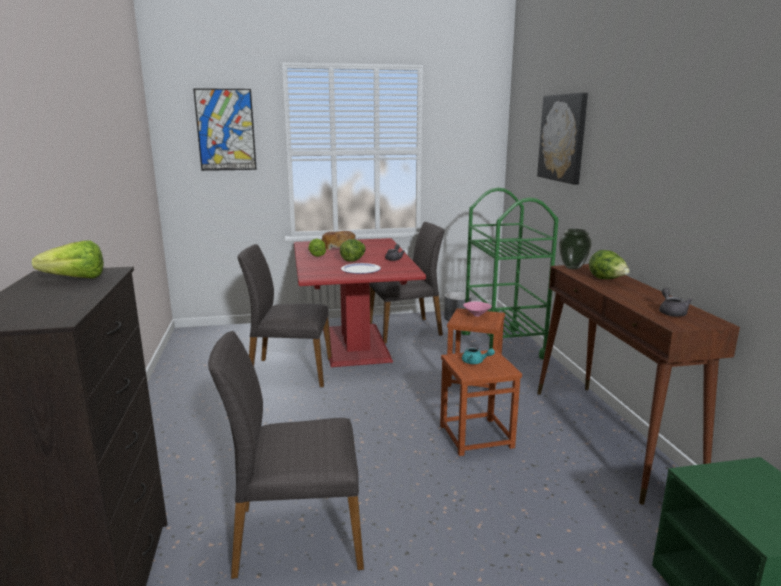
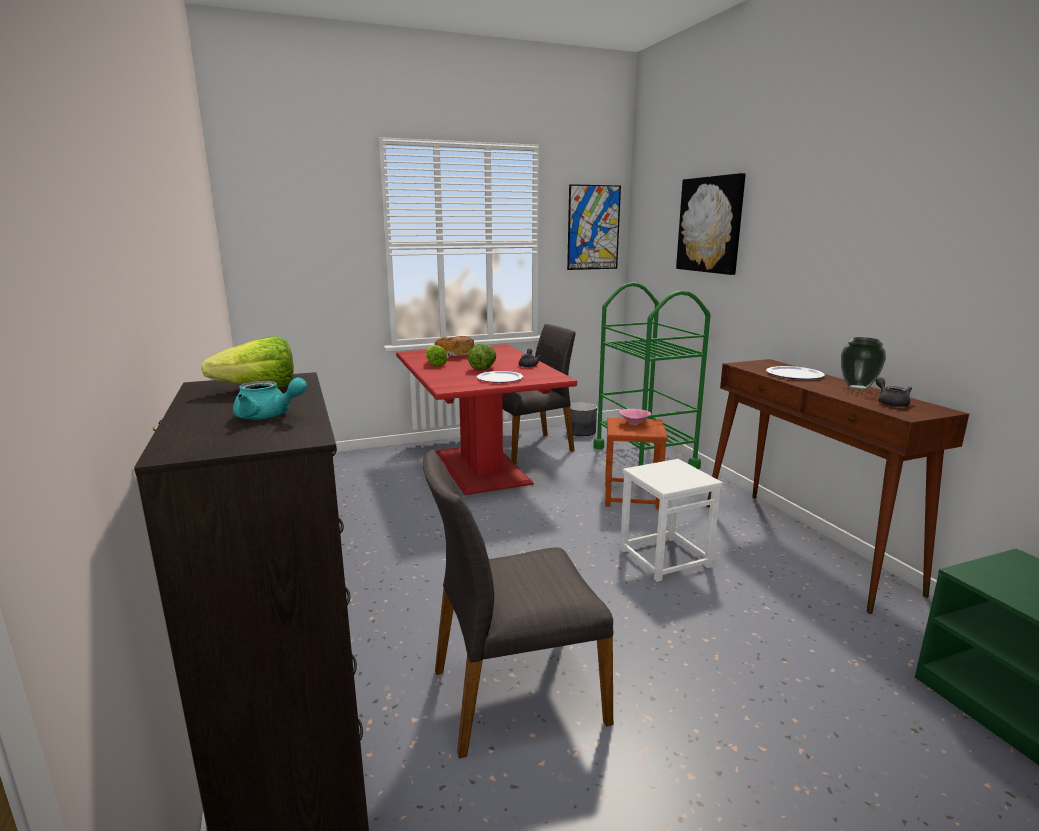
camera: 10 degrees left, 0 degrees up
picture [193,88,257,171] -> picture moved to [567,184,621,270]
grey chair [237,244,332,387] -> none
brown stool [440,350,522,456] -> white stool [620,459,723,582]
turquoise teapot [462,347,495,364] -> turquoise teapot moved to [233,378,307,420]
vase [559,229,592,270] -> vase moved to [841,337,886,390]
lettuce [589,250,630,279] -> plate [766,366,825,379]

